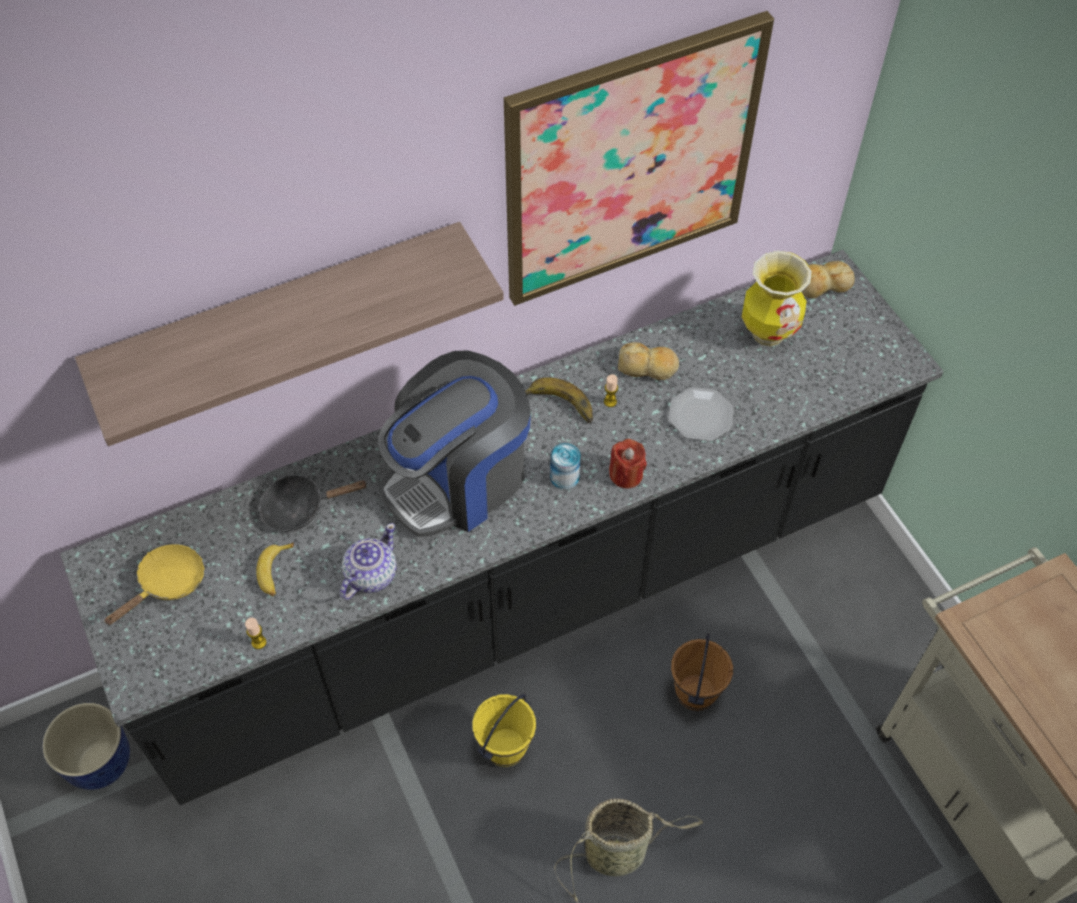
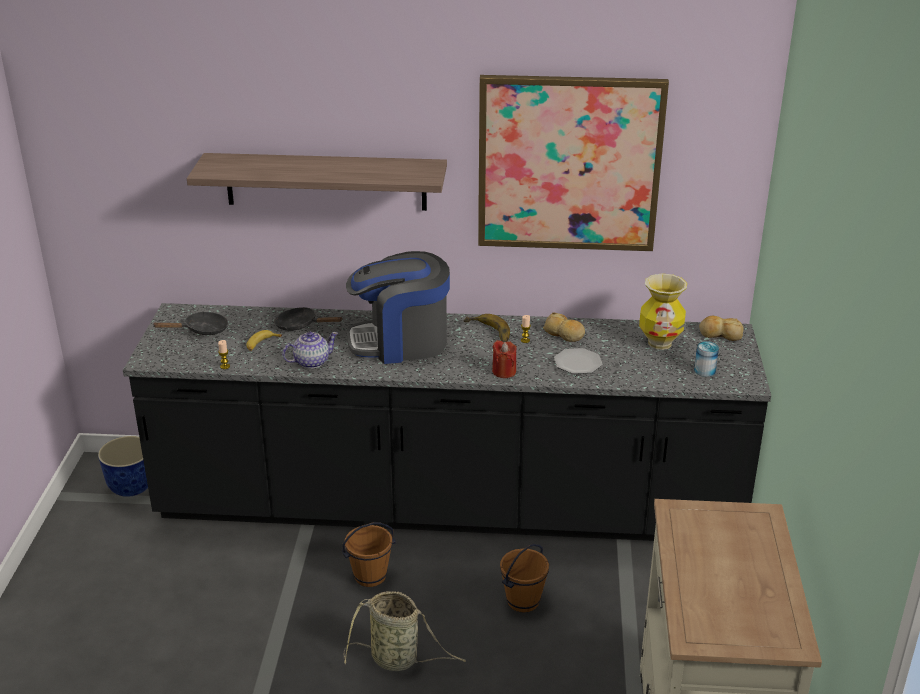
camera: 30 degrees right, 25 degrees down
yellow frying pan [104,544,205,625] -> black frying pan [152,312,228,335]
yellow bucket [472,694,536,767] -> brown bucket [342,522,396,587]
can [550,443,581,490] -> can moved to [694,341,719,377]

